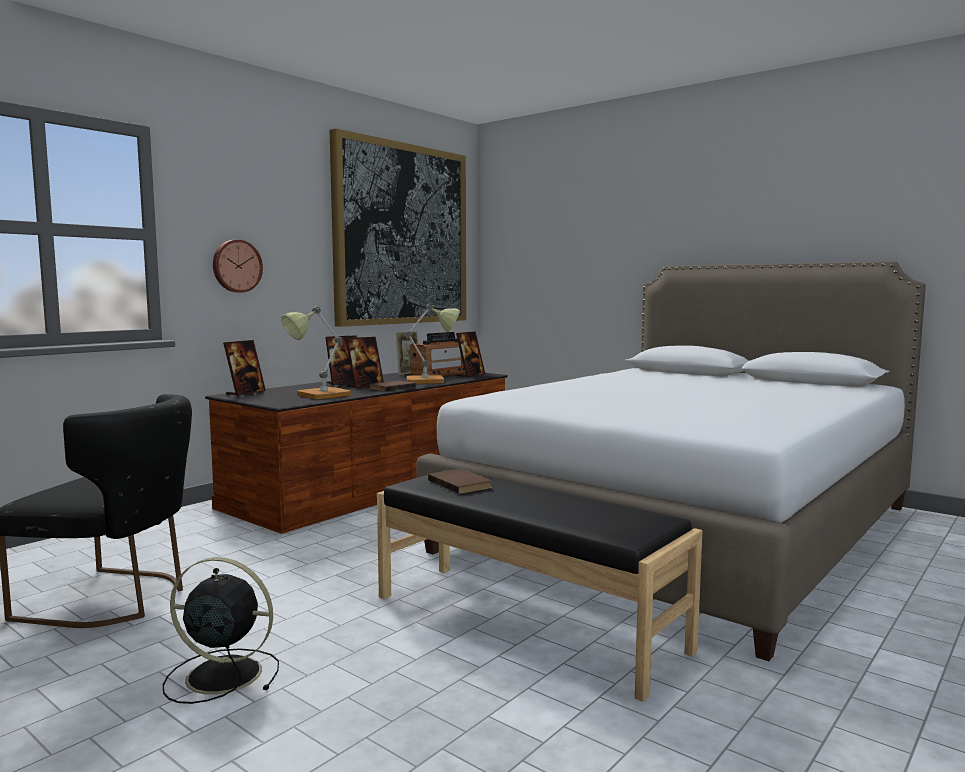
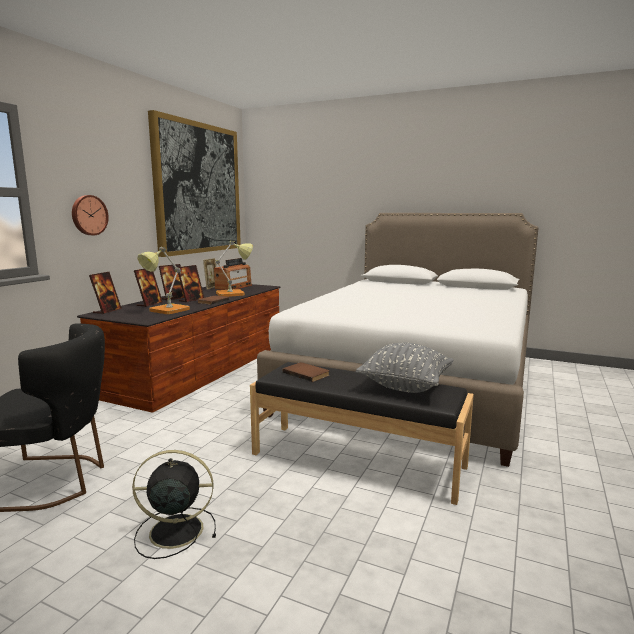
camera: 15 degrees left, 5 degrees up
picture frame [456,331,485,377] -> picture frame moved to [134,269,163,307]
none -> grey pillow [356,343,453,393]

